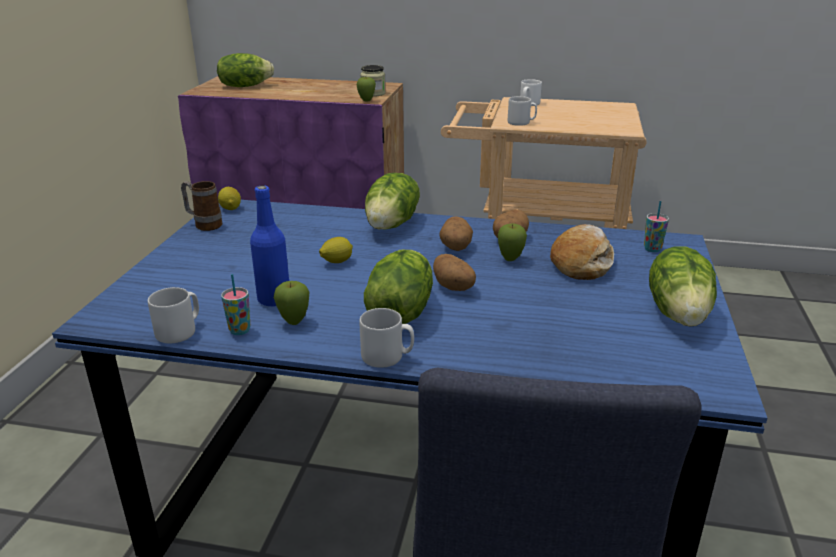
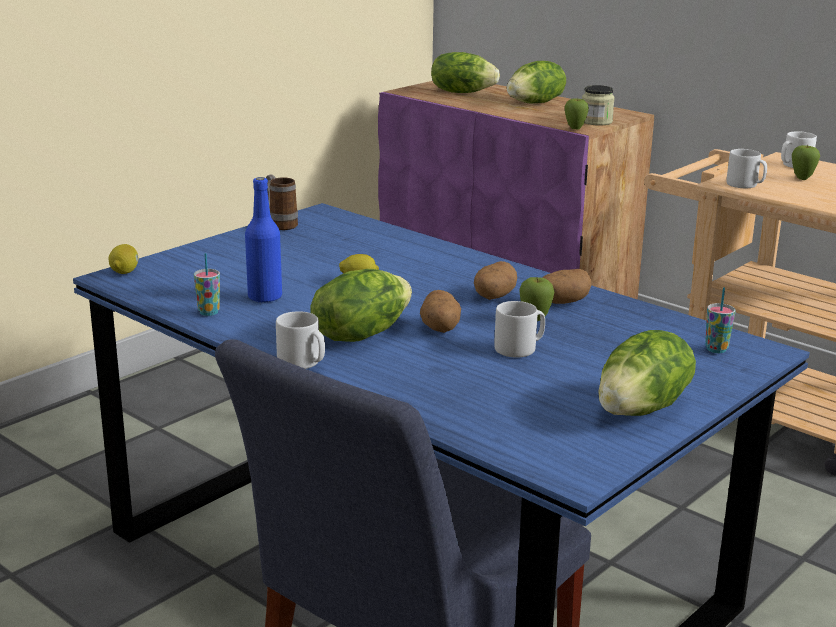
camera: 30 degrees right, 5 degrees down
grey mug [148,287,199,343] -> grey mug moved to [494,301,545,358]
lemon [218,187,241,210] -> lemon moved to [109,244,138,274]
apple [274,281,309,325] -> apple moved to [792,145,820,180]
lettuce [365,173,420,230] -> lettuce moved to [507,61,566,103]
bread [550,224,614,280] -> none

